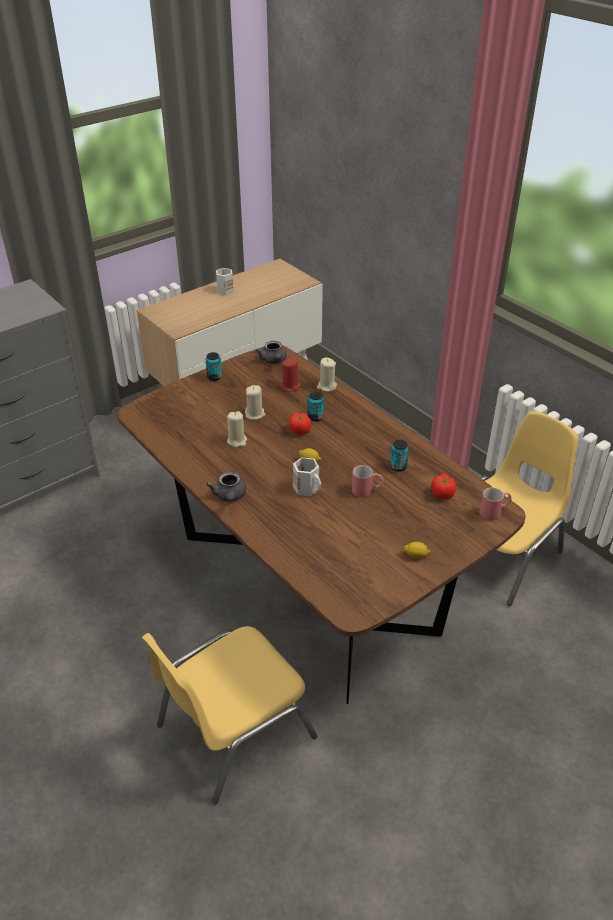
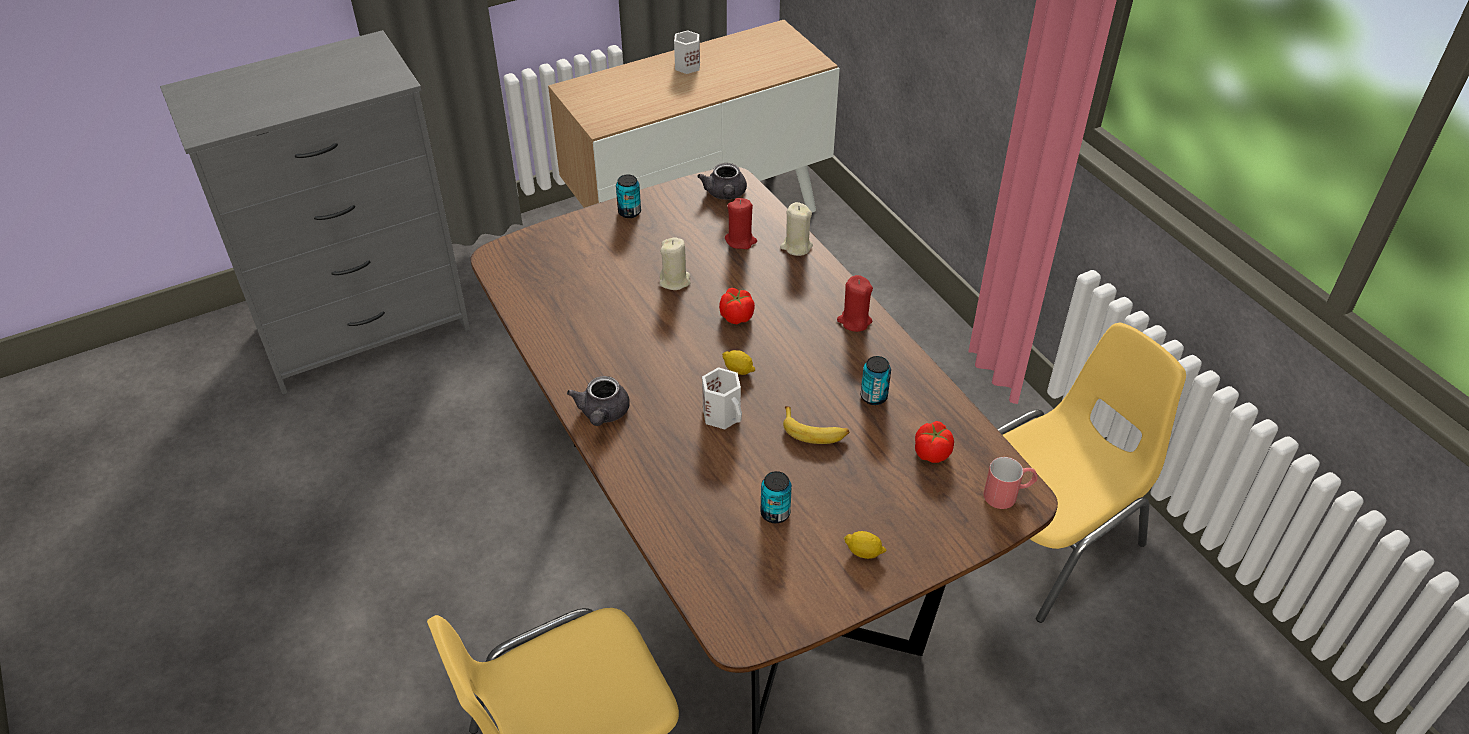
camera: 10 degrees right, 5 degrees up
beige candle [227,411,247,447] -> none
can [308,391,324,421] -> can moved to [760,471,792,523]
red mug [352,465,383,497] -> banana [783,406,849,444]
none -> red candle [837,275,873,332]

